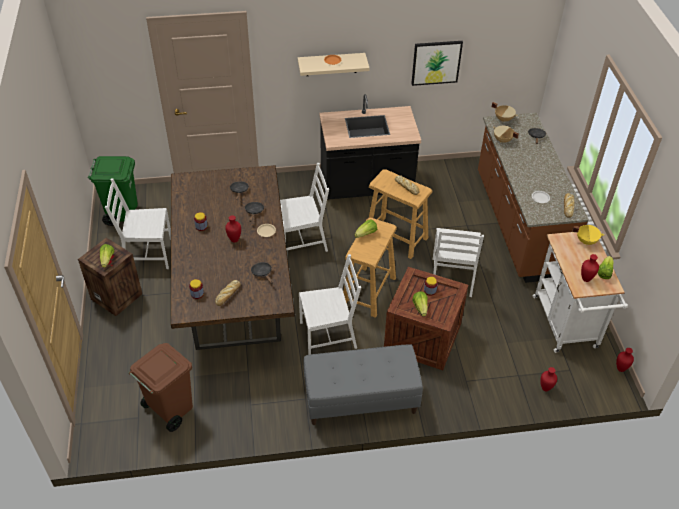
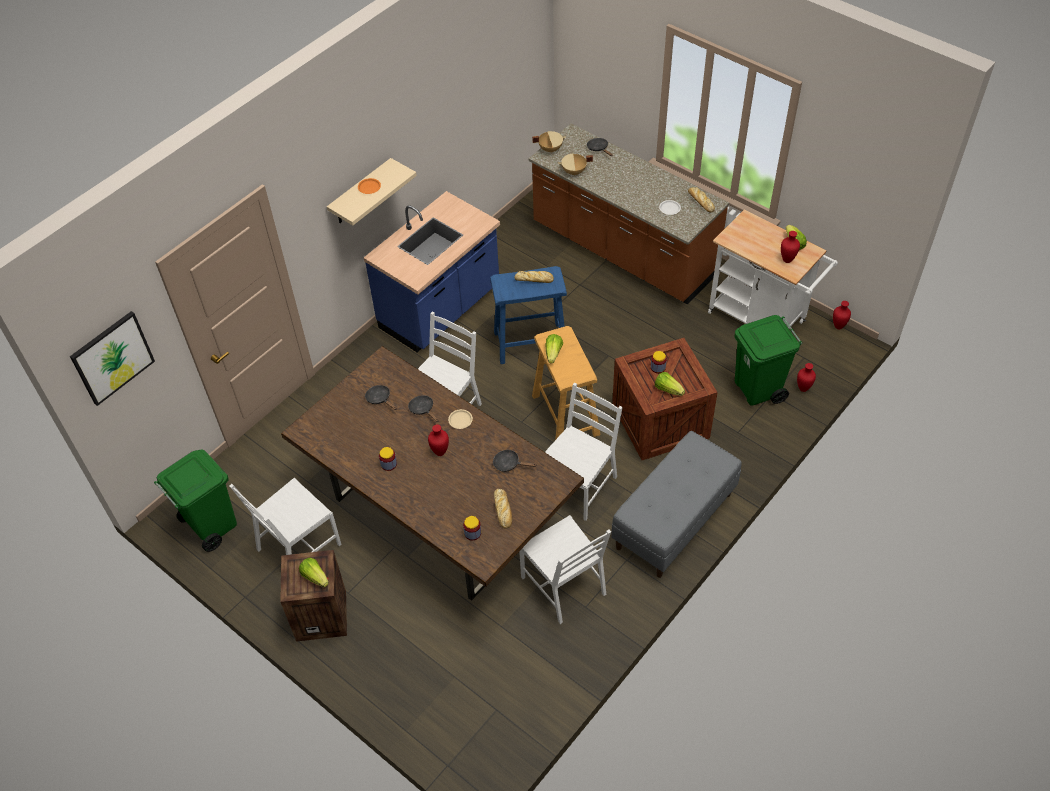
camera: 40 degrees left, 5 degrees up
brown trash can [128,343,193,432] -> none
black counter [320,94,421,200] -> blue counter [364,191,500,352]
beige stool [369,169,432,259] -> blue stool [490,266,567,364]
picture [411,41,463,86] -> picture moved to [70,311,155,406]
white chair [433,228,484,297] -> white chair moved to [519,515,611,624]
yellow cooking pot [572,225,605,245] -> none
none -> green trash can [735,315,802,406]

